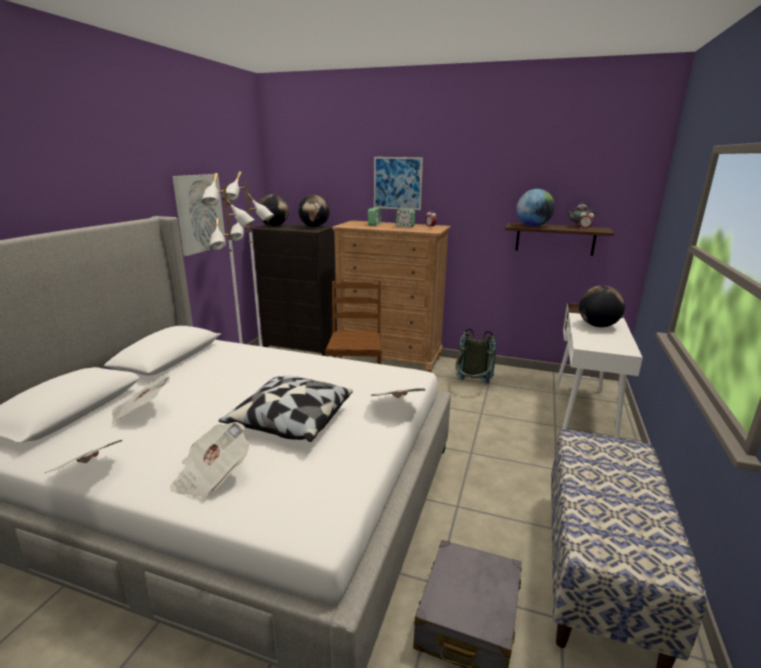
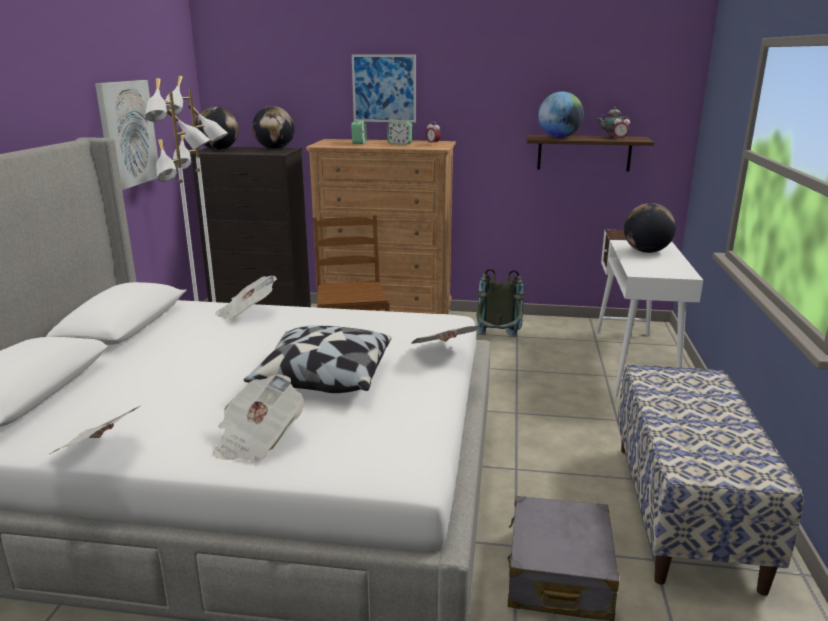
camera: 10 degrees left, 0 degrees up
newspaper [112,375,170,423] -> newspaper moved to [215,276,277,320]

